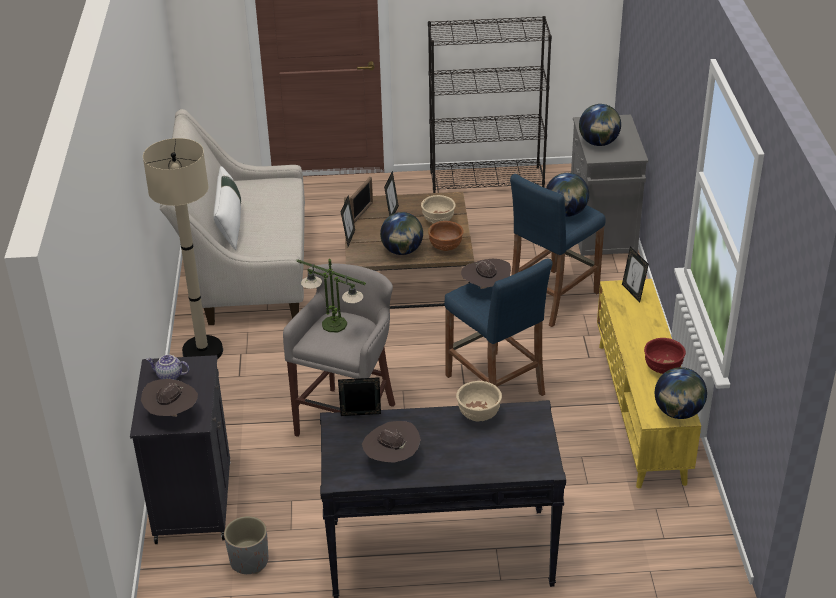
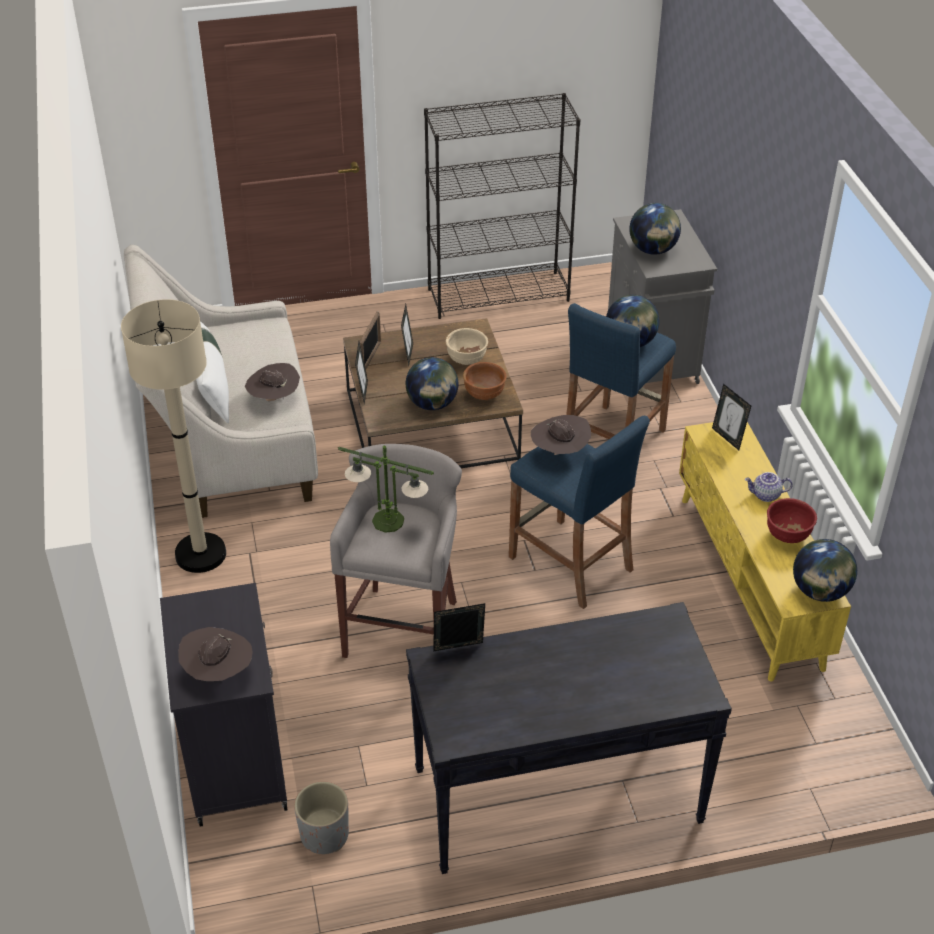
camera: 10 degrees left, 5 degrees up
teapot [146,355,189,380] -> teapot moved to [745,472,793,502]
brown hat [362,421,421,463] -> brown hat moved to [245,363,300,401]
beige bowl [456,381,502,422] -> none

